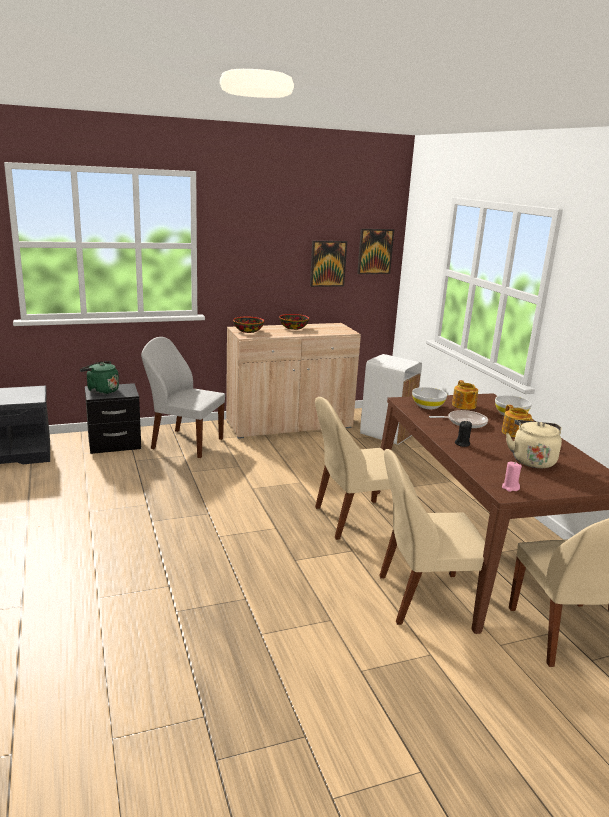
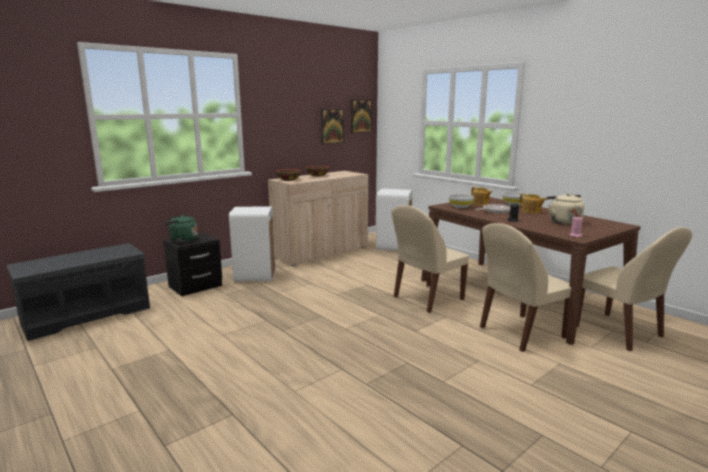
camera: 20 degrees left, 5 degrees down
white chair [141,337,225,458] -> white trash can [229,206,276,282]

